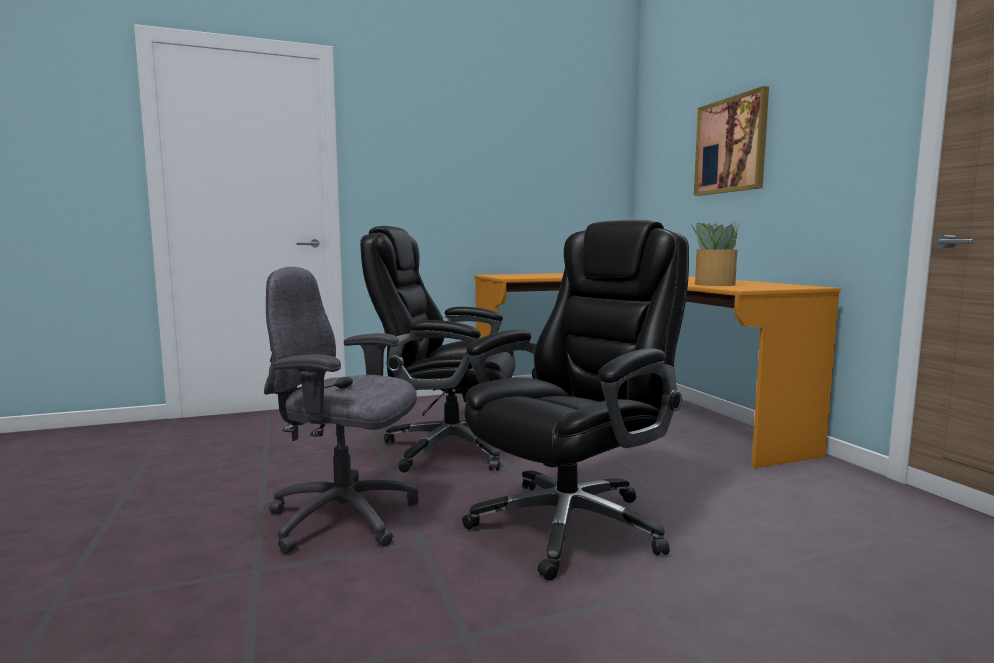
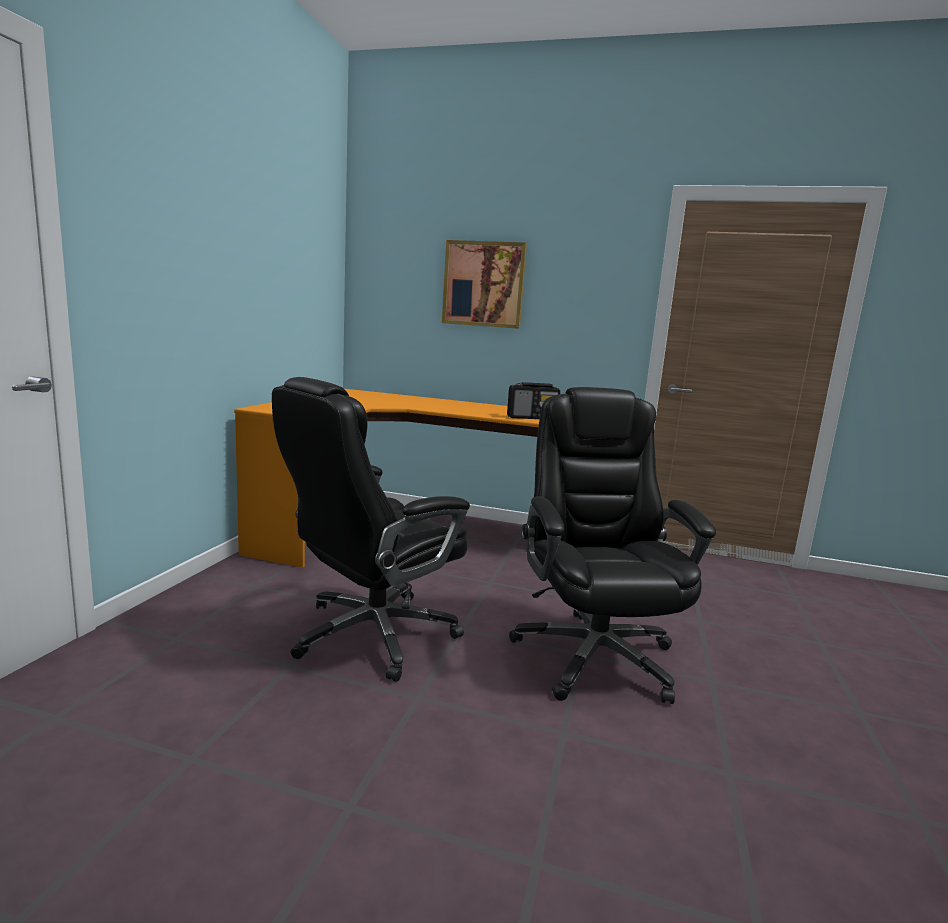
camera: 55 degrees left, 5 degrees up
grey office chair [264,267,419,554] -> none
potted plant [691,221,740,286] -> radio [507,382,560,419]

